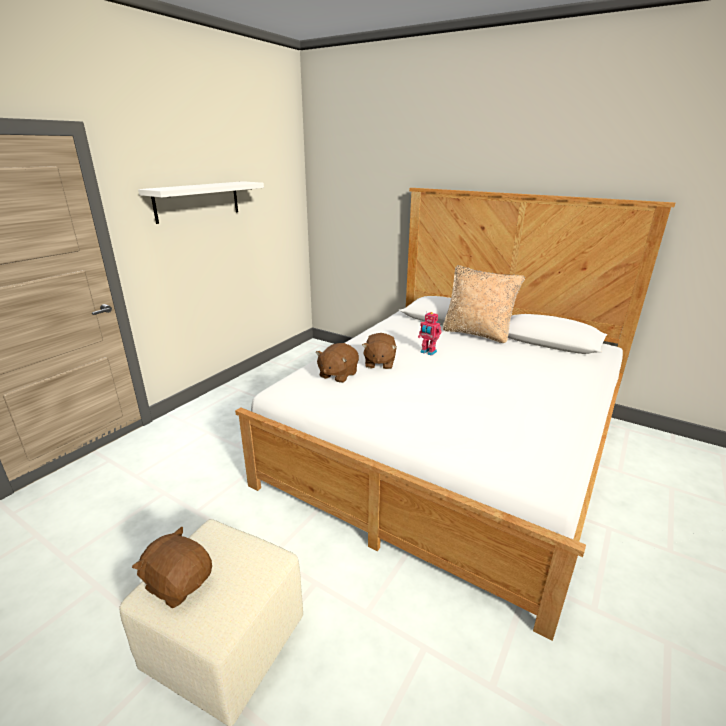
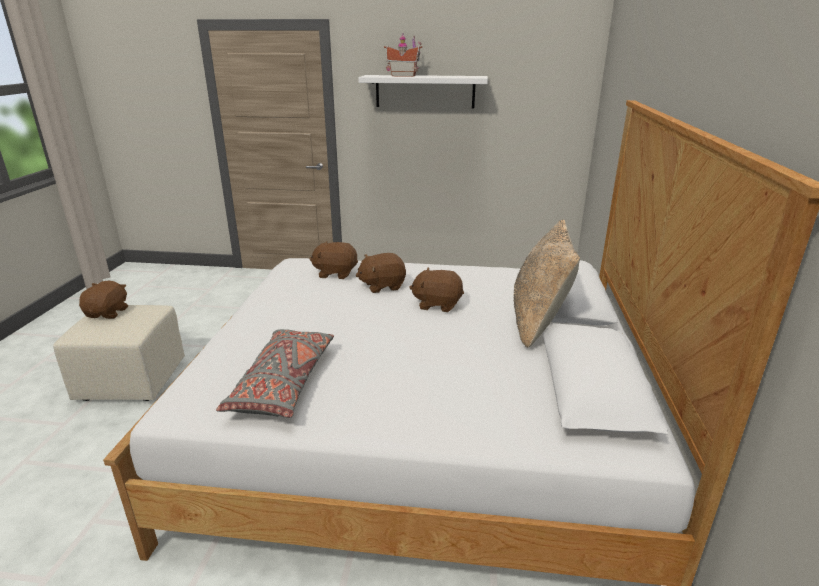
camera: 65 degrees right, 0 degrees up
toy robot [418,312,441,356] -> brown plush toy [409,268,464,312]
none -> grey pillow [216,329,334,418]
none -> toy house [384,34,422,77]

